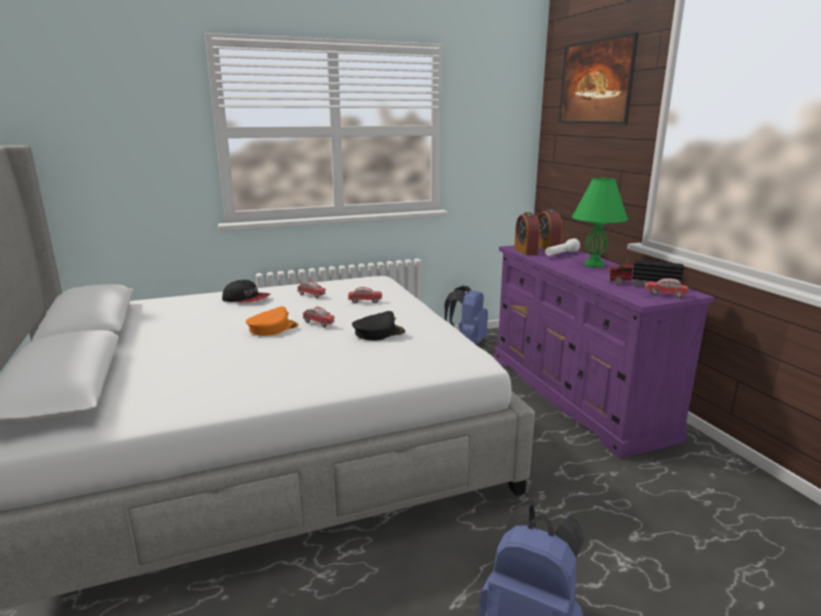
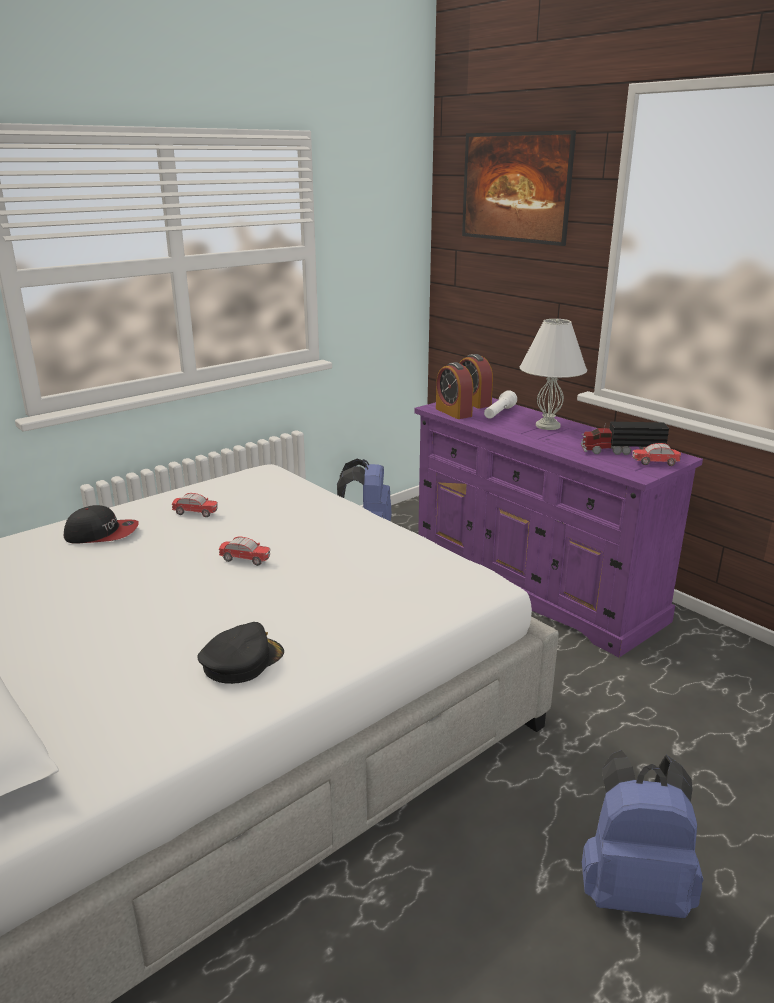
camera: 20 degrees left, 5 degrees up
orange cap [246,306,299,336] -> none
toy car [348,287,382,303] -> none
black cap [352,311,405,340] -> black cap moved to [197,622,284,684]
green table lamp [572,177,628,268] -> white table lamp [520,319,587,430]

